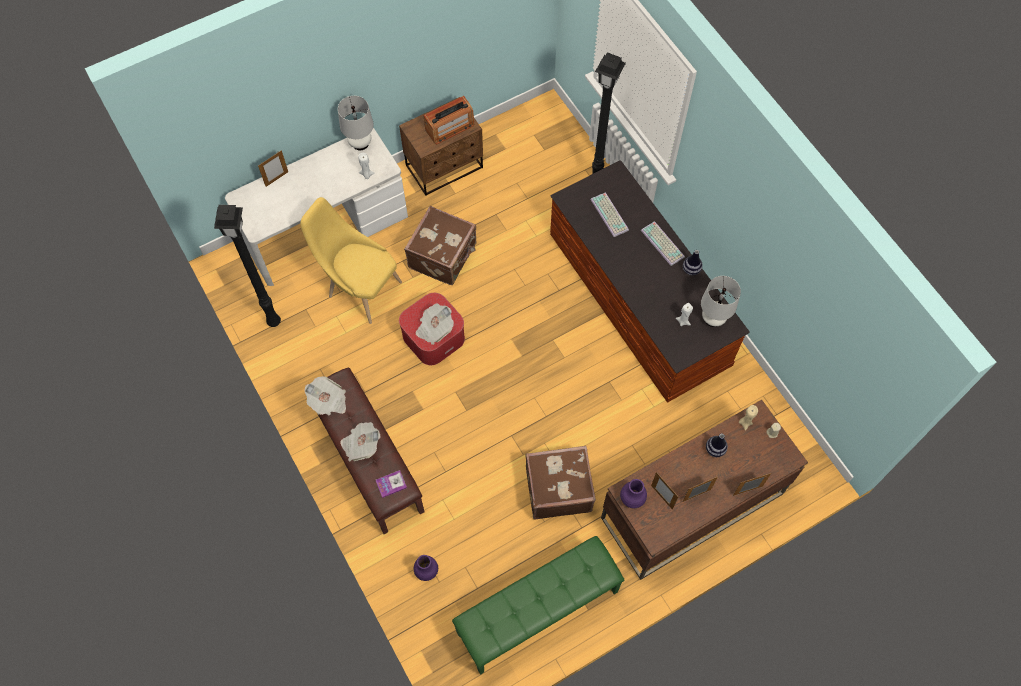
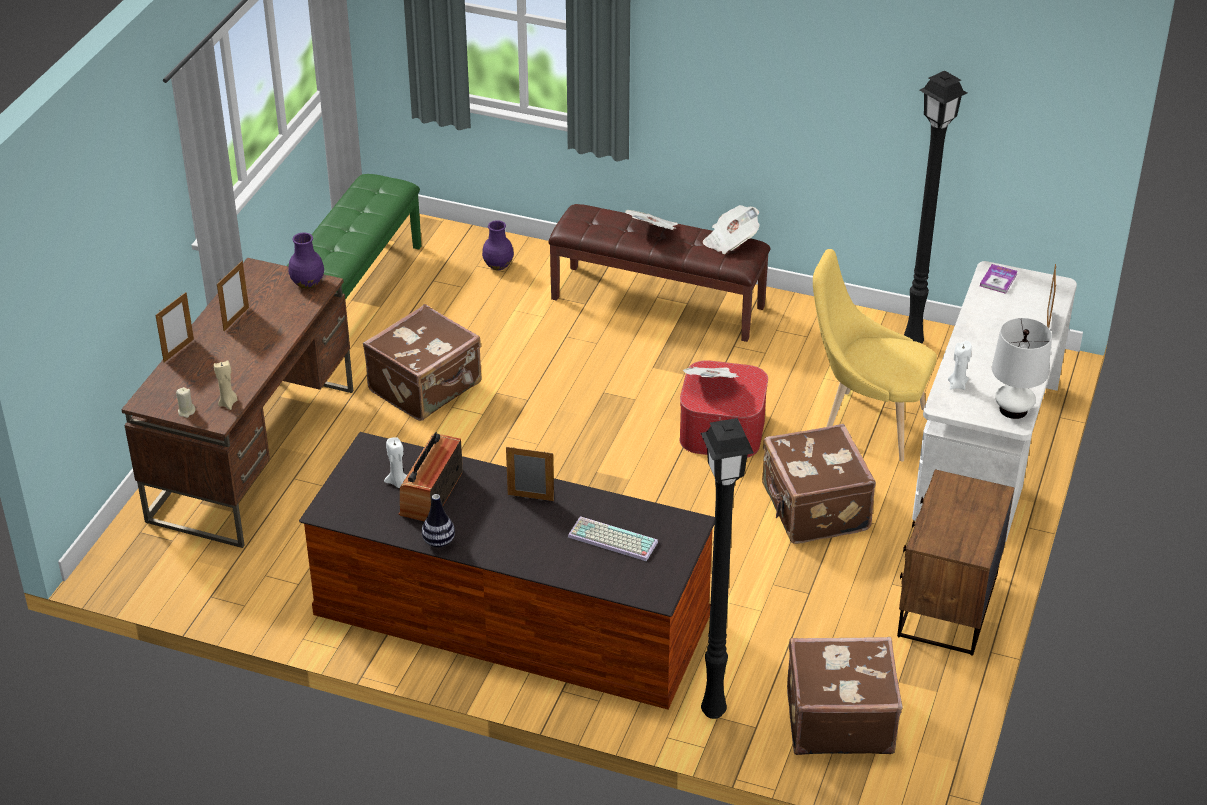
camera: 140 degrees right, 25 degrees down
yellow chair [300,197,402,324] -> yellow chair turned 150 degrees counterclockwise [813,249,937,461]
book [376,470,407,498] -> book moved to [980,264,1018,294]
radio [424,96,474,145] -> radio moved to [399,432,463,522]
keyboard [641,221,685,266] -> none
picture frame [651,472,678,510] -> picture frame moved to [506,447,554,501]
white table lamp [701,276,741,327] -> none
vase [706,434,728,457] -> none
none -> brown suitcase [787,637,903,755]

